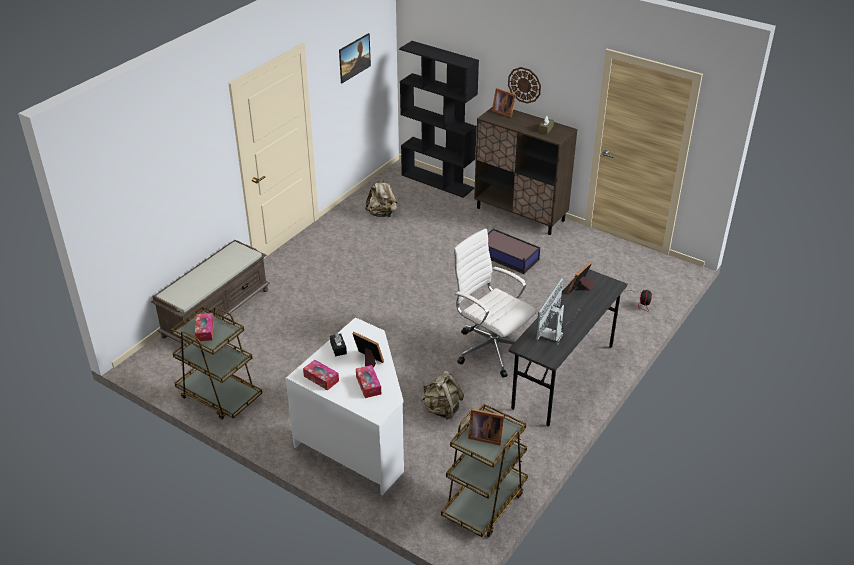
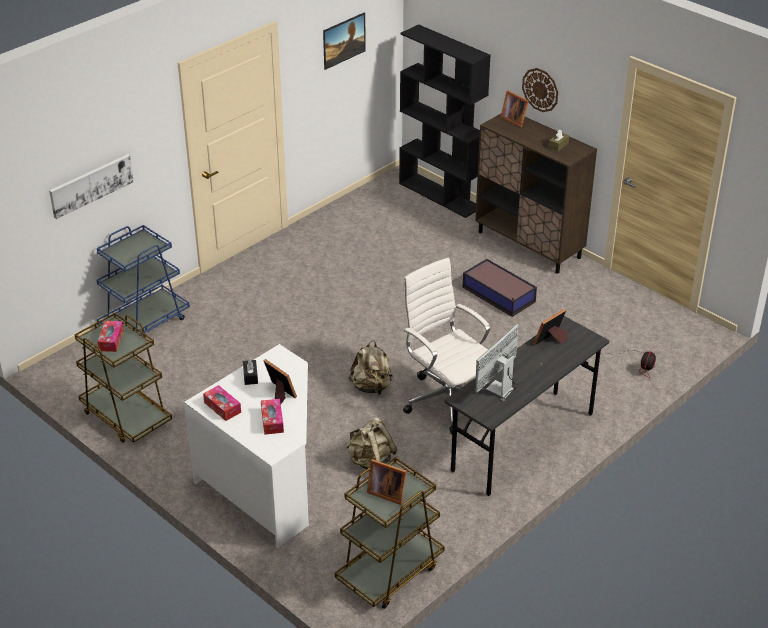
camera: 10 degrees right, 0 degrees up
brown bench [151,240,270,347] -> blue cart [97,225,190,335]
beige backpack [365,178,397,217] -> beige backpack moved to [349,340,393,395]
none -> picture [49,154,134,219]

